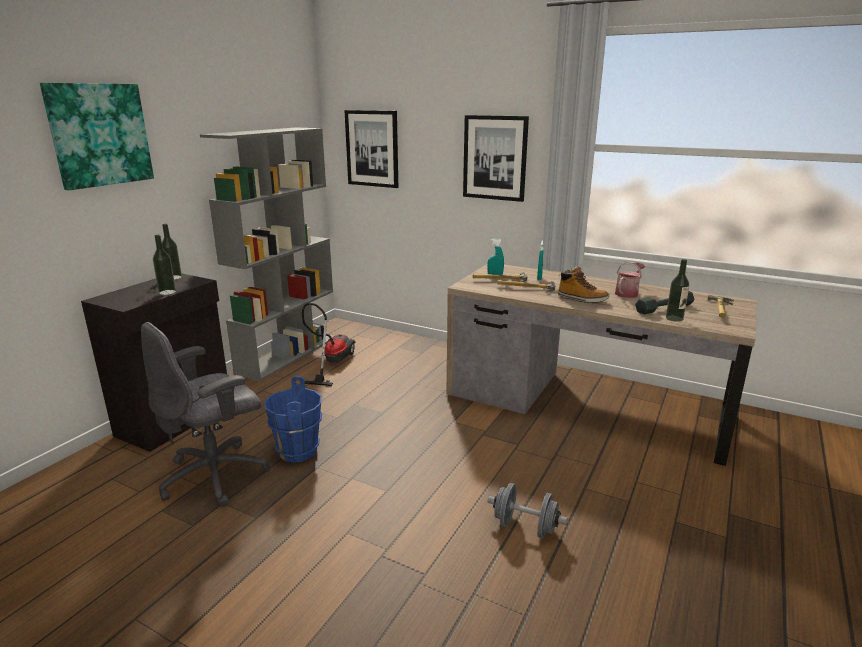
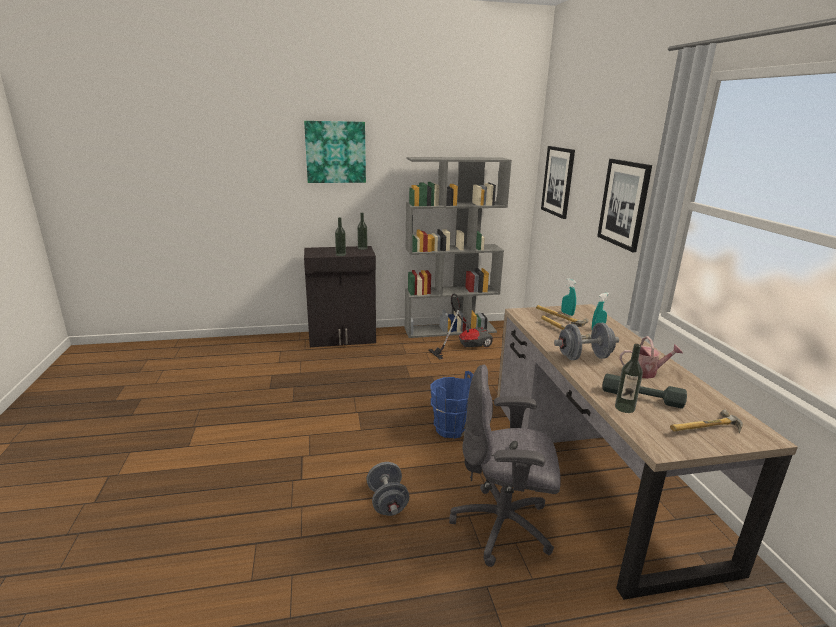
camera: 50 degrees right, 0 degrees up
grey office chair [141,322,270,507] -> grey office chair moved to [449,365,561,567]
blue bucket [264,376,322,463] -> blue bucket moved to [430,371,473,439]
boot [558,266,609,303] -> grey dumbbell [554,323,619,360]

